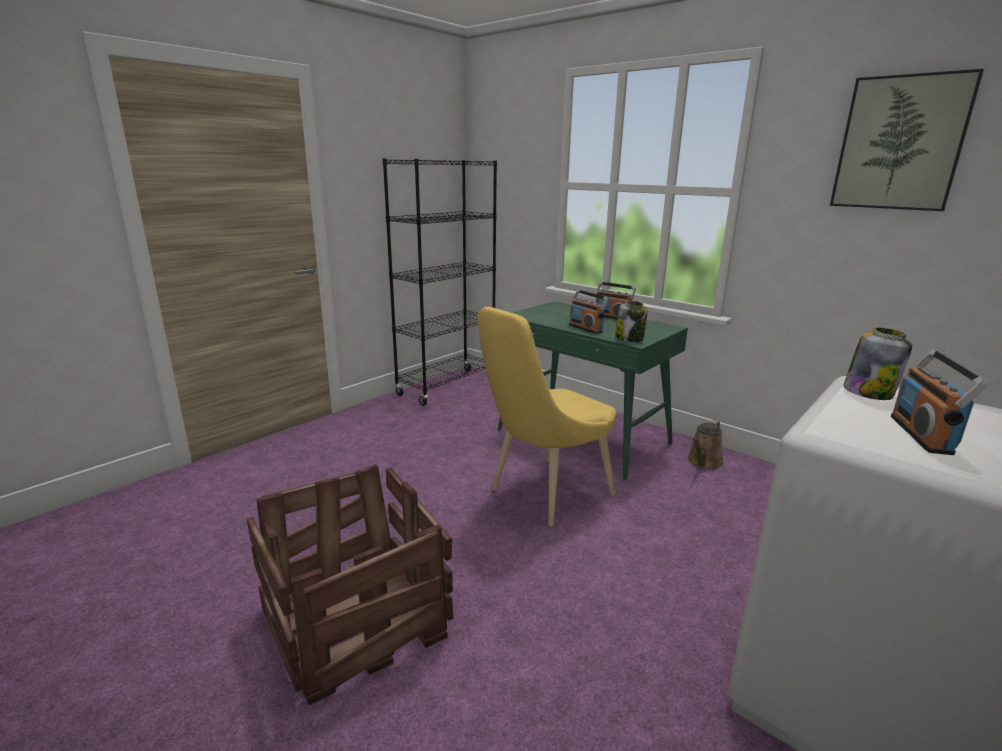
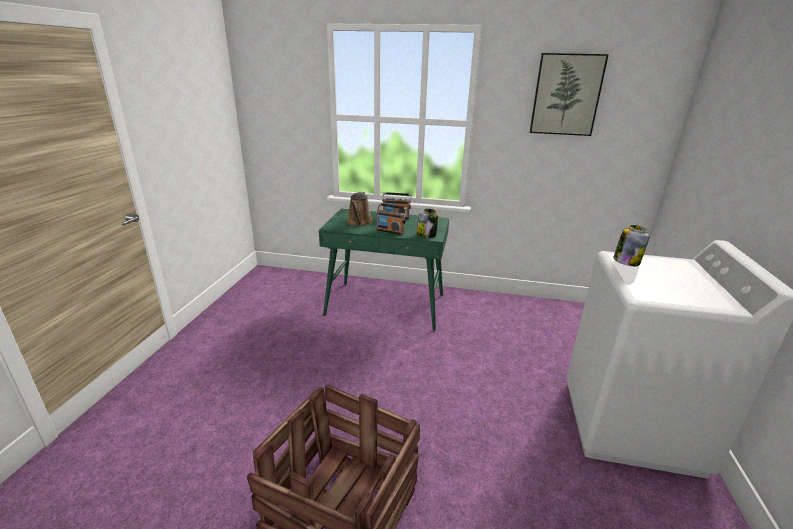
camera: 30 degrees left, 5 degrees up
black bookcase [383,158,497,406] -> none
yellow chair [478,307,617,526] -> none
brown watering can [687,420,724,469] -> brown watering can moved to [347,192,373,226]
radio [891,349,989,455] -> none

